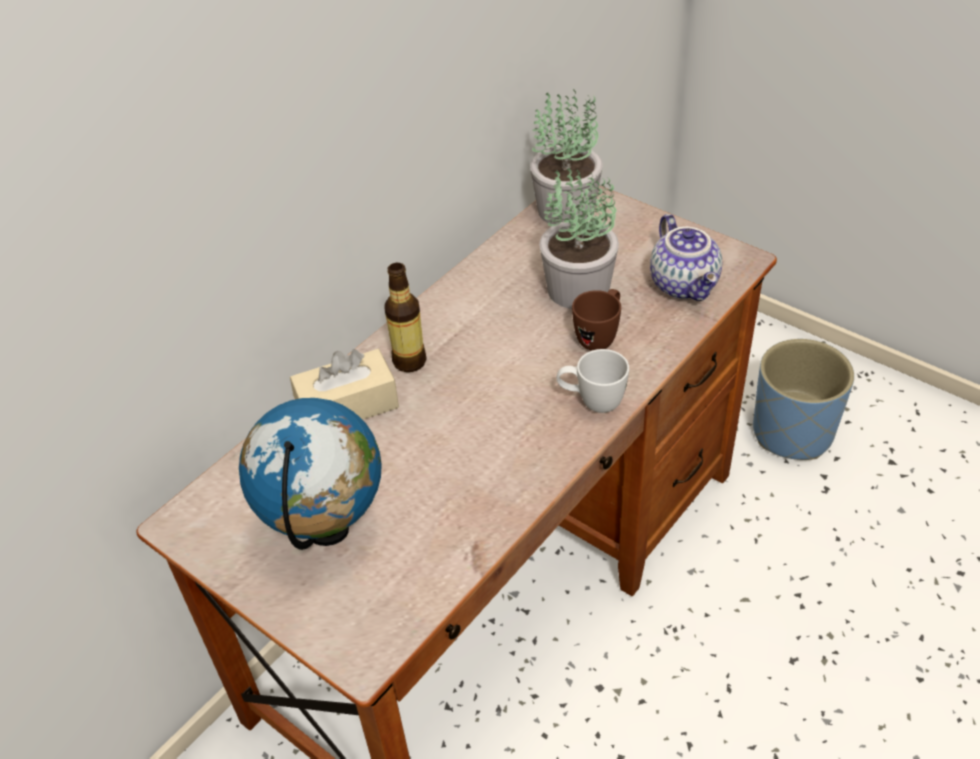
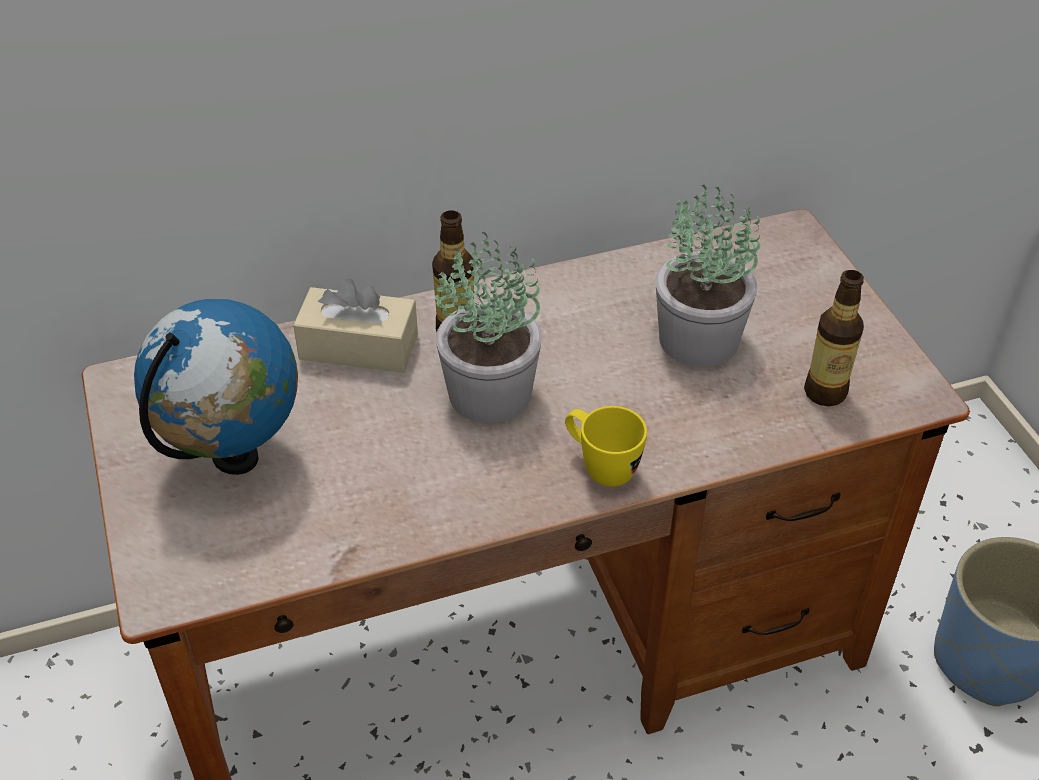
camera: 30 degrees right, 0 degrees up
potted plant [530,89,603,224] -> potted plant moved to [435,232,542,423]
white mug [557,349,629,413] -> yellow mug [565,406,647,487]
brown mug [572,289,621,351] -> none
teapot [650,214,722,301] -> bottle [804,270,864,406]

